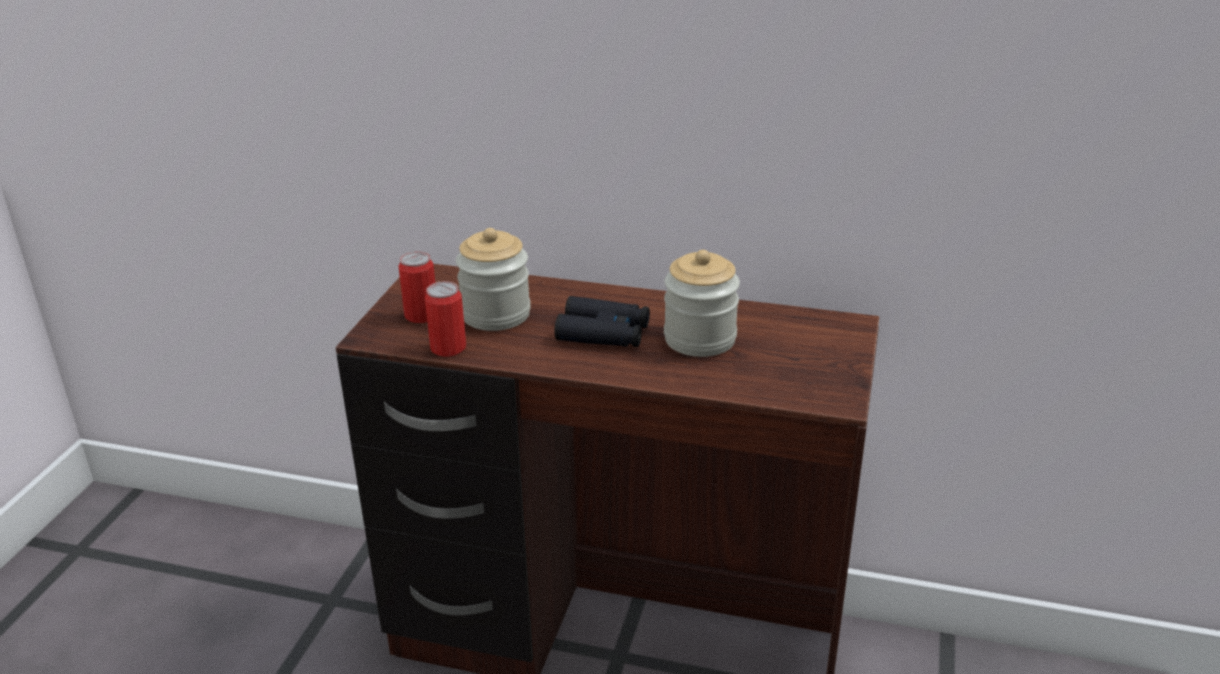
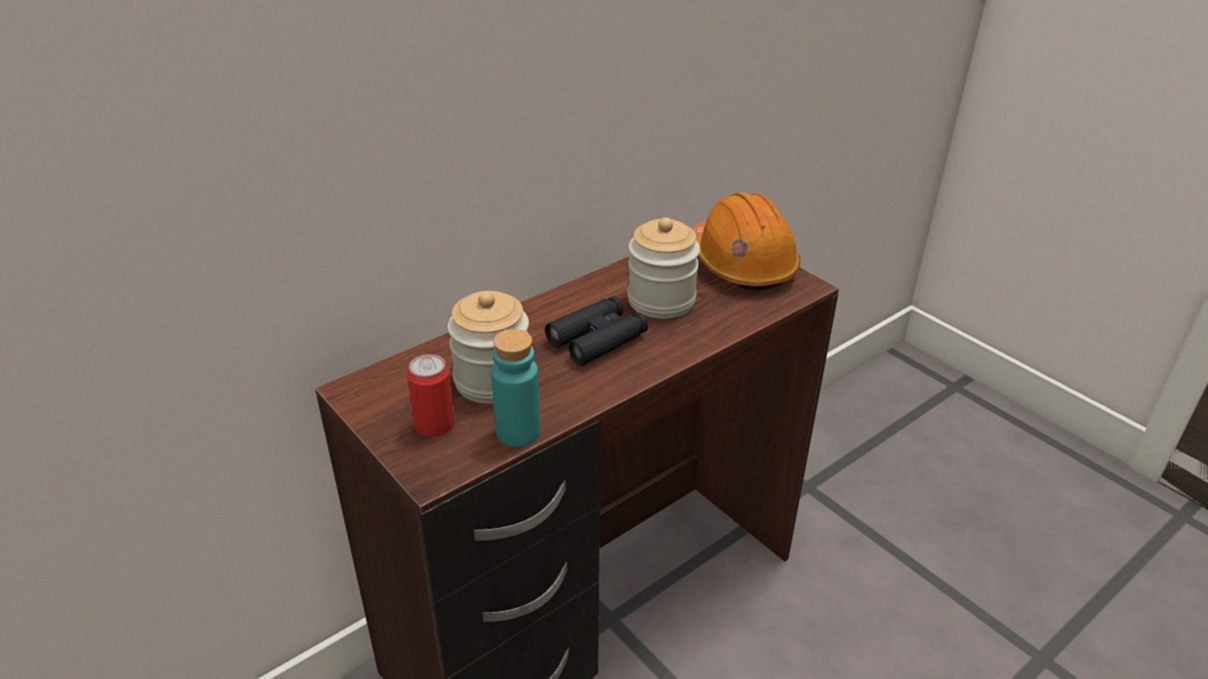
camera: 55 degrees left, 5 degrees up
can [425,281,466,357] -> turquoise bottle [491,329,540,447]
none -> orange hard hat [693,192,801,290]

